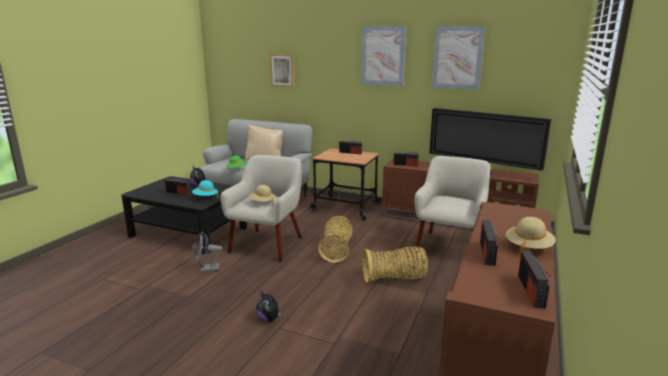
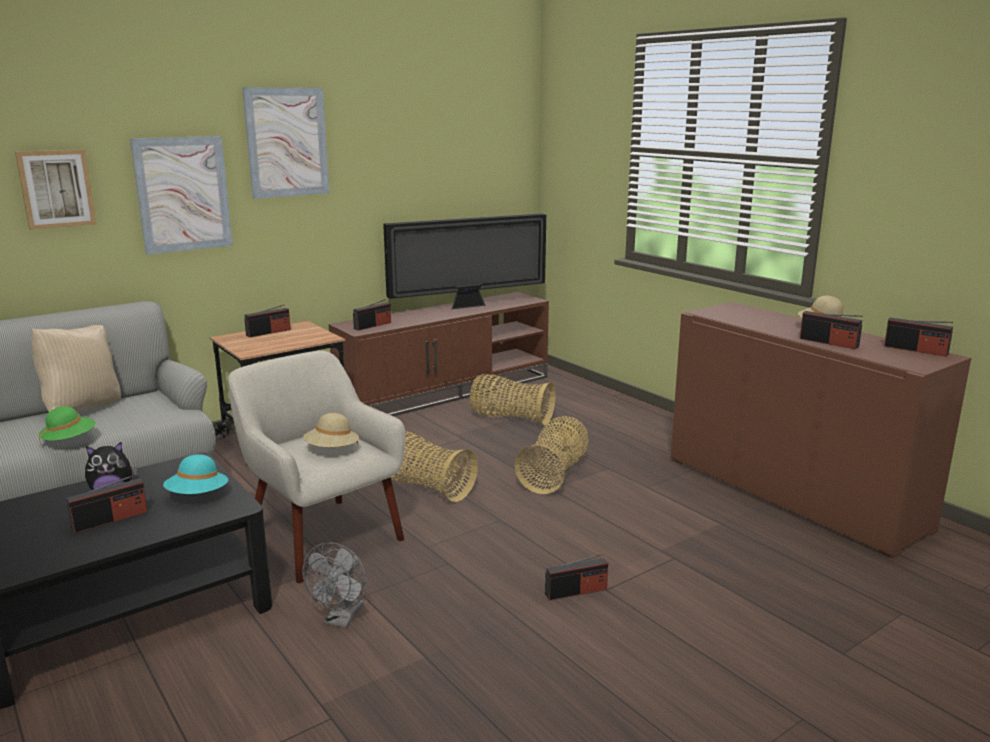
camera: 60 degrees left, 0 degrees up
plush toy [256,290,283,322] -> radio [545,553,608,601]
beige armchair [414,156,490,253] -> basket [470,374,555,425]
picture [432,26,485,90] -> picture moved to [130,136,233,255]

